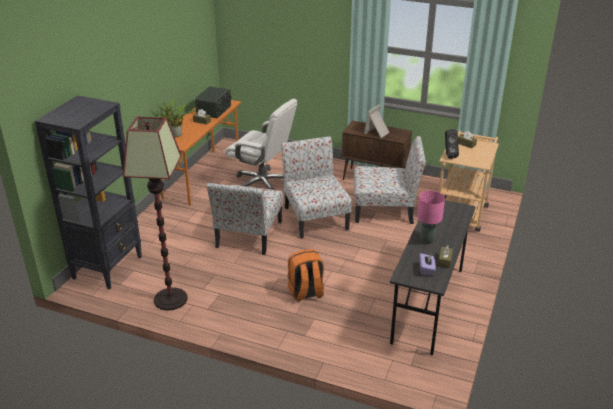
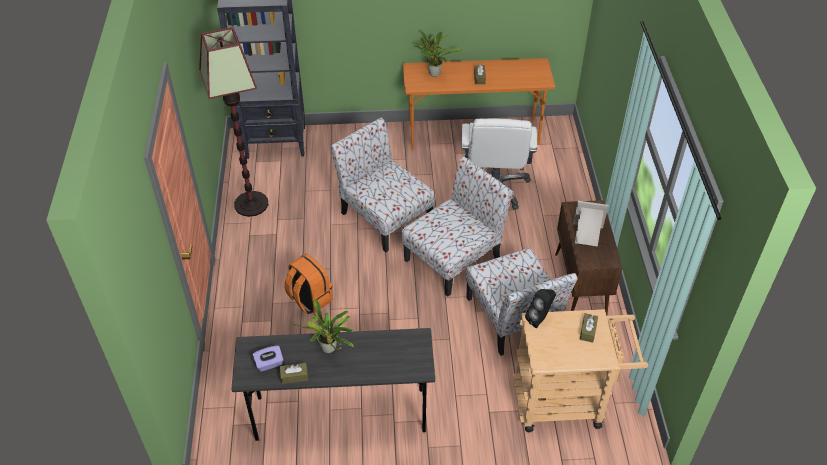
camera: 65 degrees right, 15 degrees up
radio [195,86,231,118] -> none
chair [207,183,283,255] -> chair turned 60 degrees clockwise [330,118,435,252]
pink table lamp [417,191,445,244] -> potted plant [291,299,355,353]

